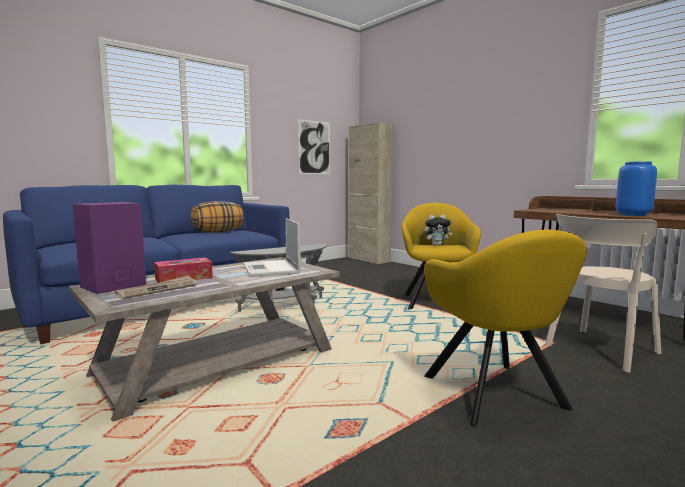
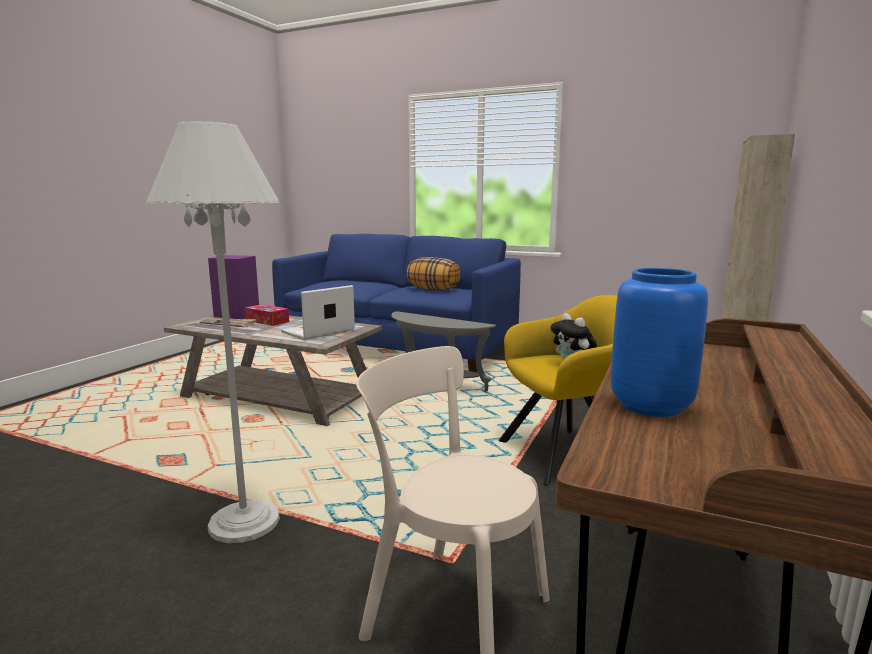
camera: 65 degrees right, 5 degrees up
picture [298,119,330,174] -> none
yellow armchair [424,230,587,427] -> white floor lamp [146,121,280,543]

